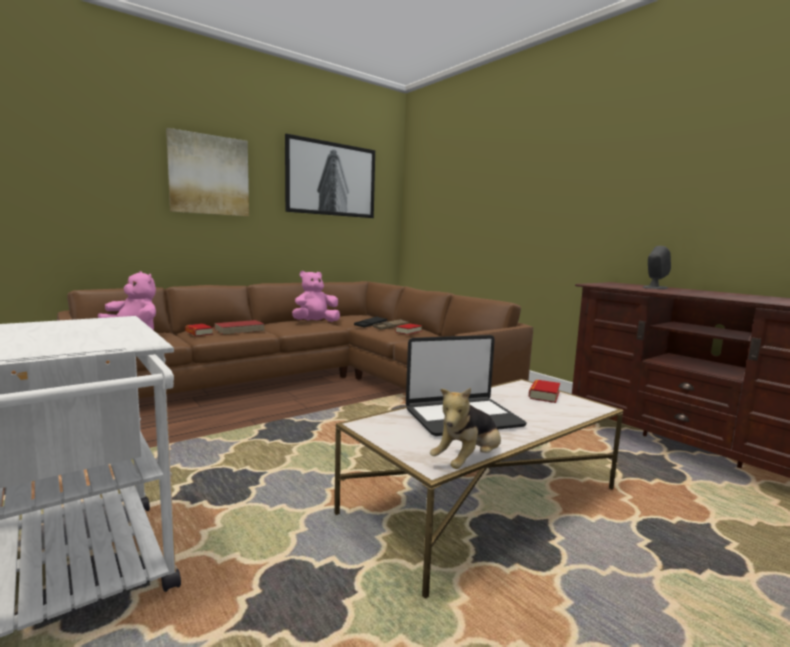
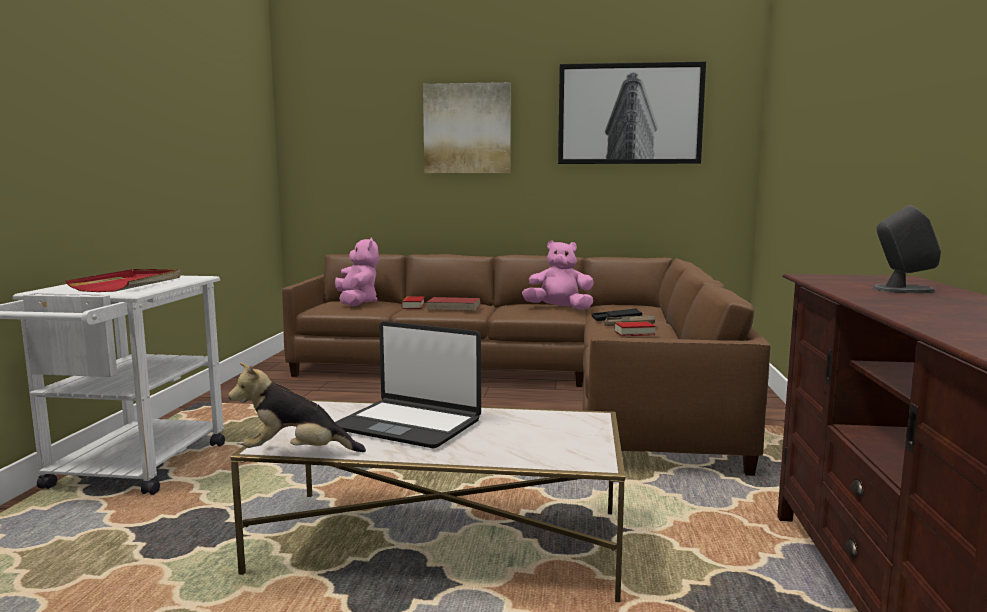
camera: 45 degrees right, 0 degrees up
book [528,380,560,403] -> none
none -> red tray [66,269,181,292]

